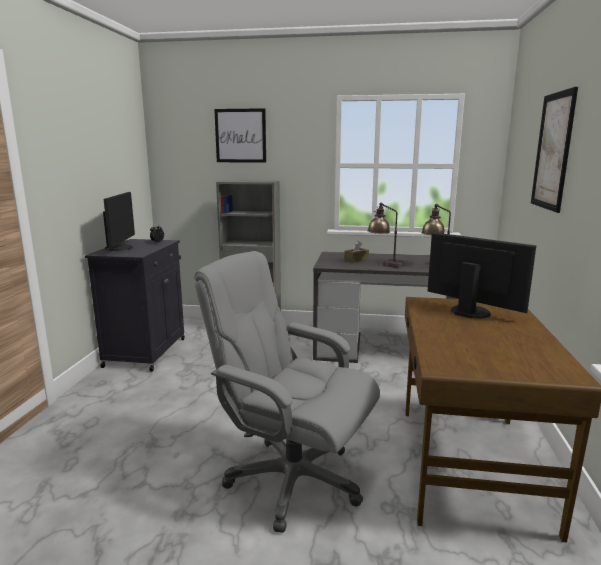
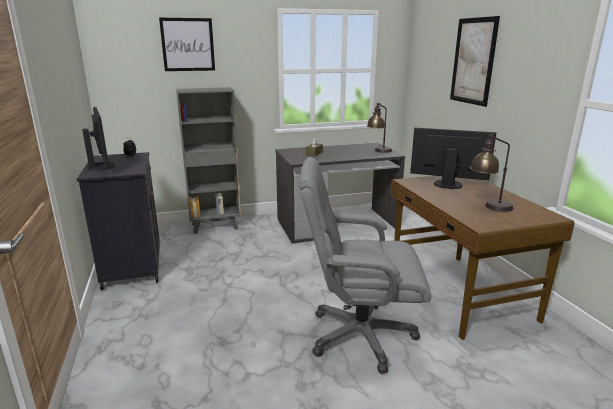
camera: 25 degrees left, 5 degrees up
table lamp [368,202,405,267] -> table lamp moved to [470,134,513,212]

